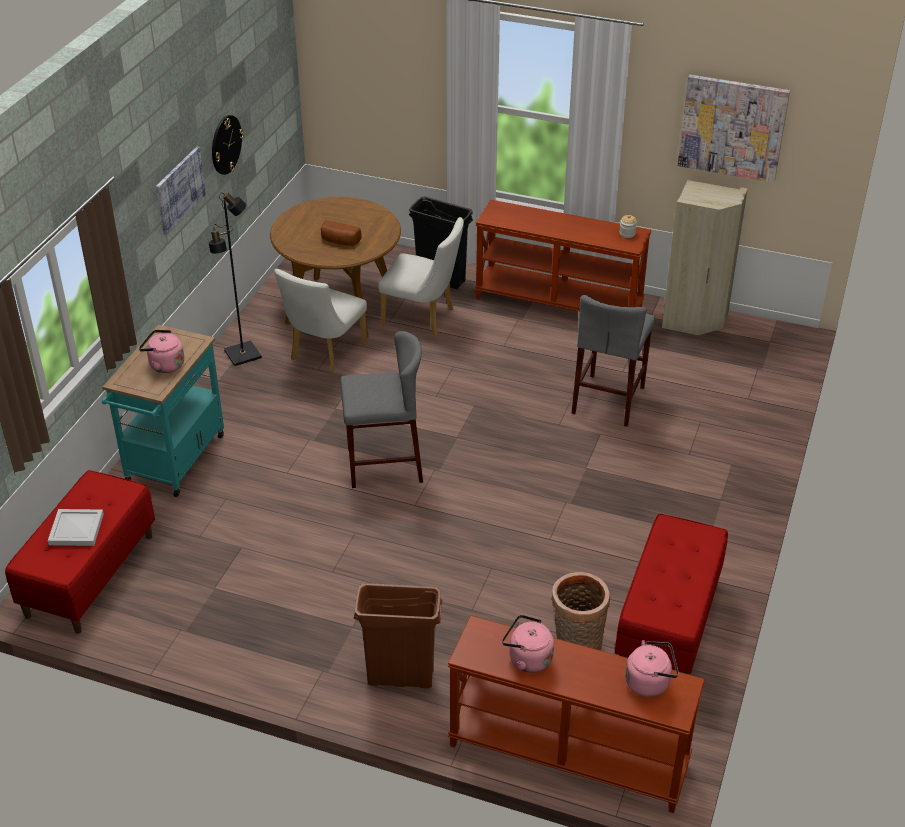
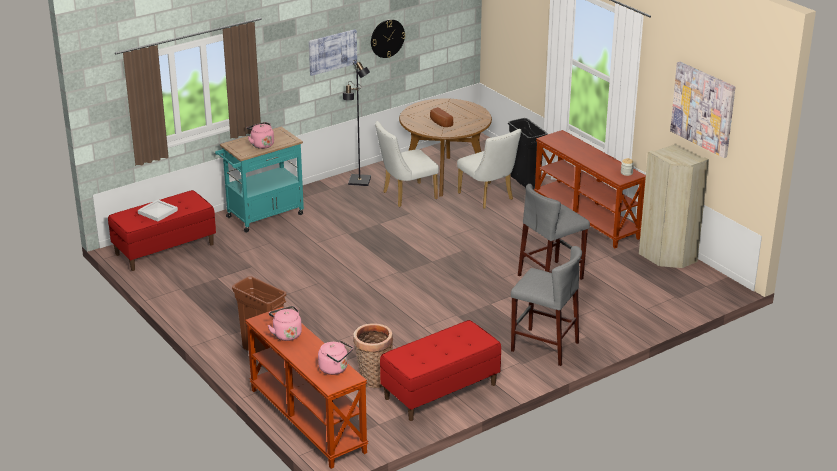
camera: 35 degrees right, 10 degrees down
grey stool [340,331,423,488] -> grey stool moved to [511,246,582,366]

